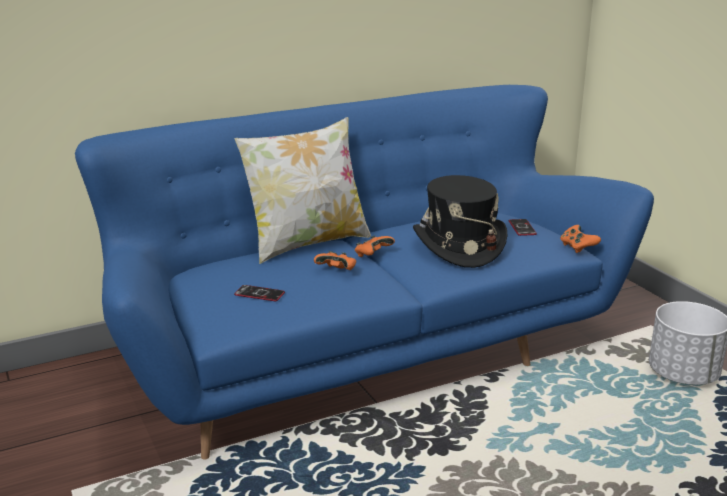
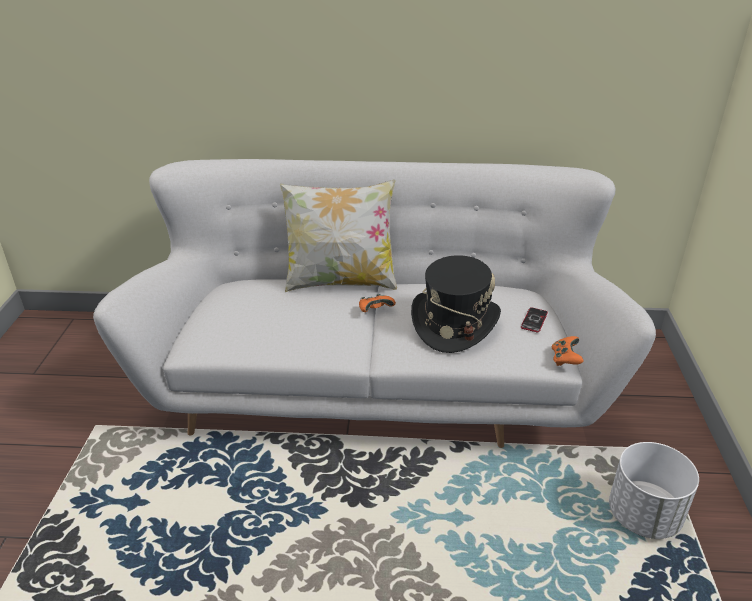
camera: 30 degrees right, 10 degrees up
blue sofa [75,85,654,460] -> white sofa [93,159,656,448]
phone [234,285,285,301] -> none
orange game controller [314,251,356,270] -> none

